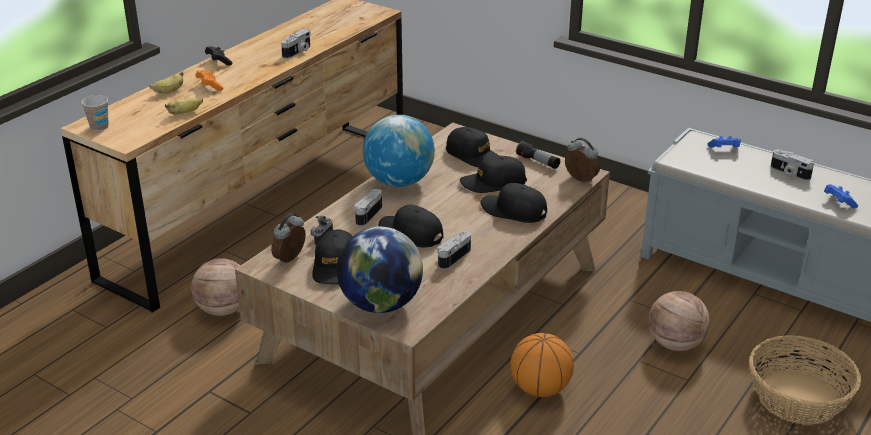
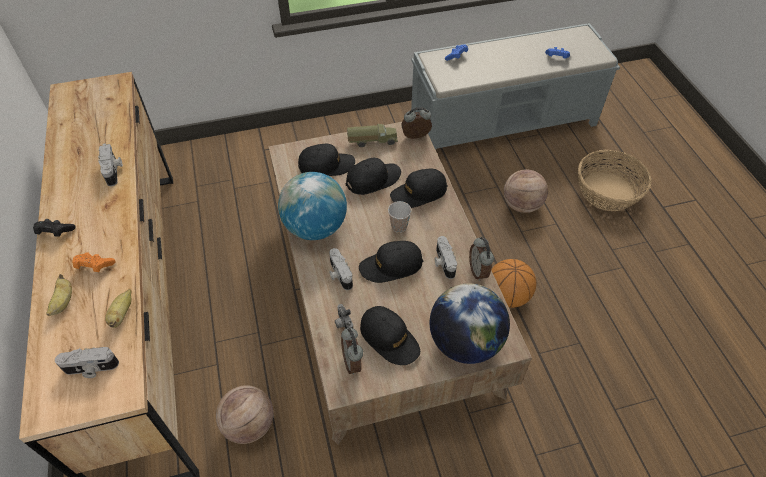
camera: 50 degrees left, 20 degrees up
cup [81,95,109,131] -> cup moved to [388,201,411,233]
black cap [460,156,527,193] -> black cap turned 150 degrees counterclockwise [346,158,401,195]
flashlight [516,141,560,169] -> toy truck [347,124,398,147]
camera [771,150,814,181] -> camera moved to [55,347,119,378]
none -> alarm clock [469,237,494,281]

